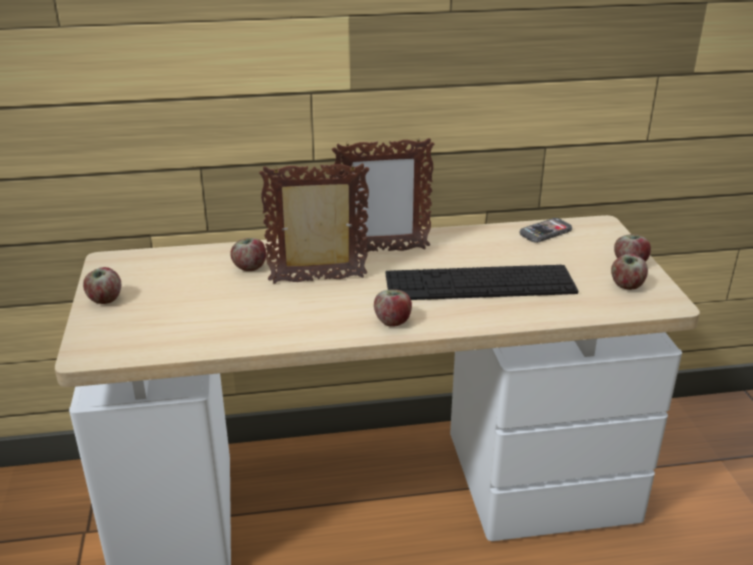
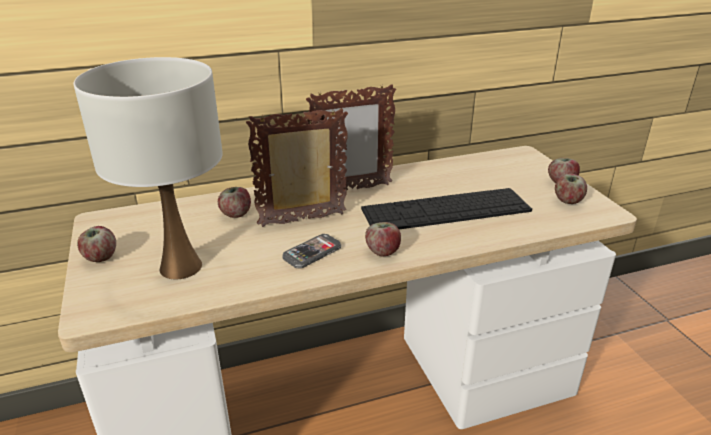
camera: 10 degrees left, 0 degrees up
phone [520,218,572,243] -> phone moved to [282,234,341,268]
none -> white table lamp [73,57,223,279]

